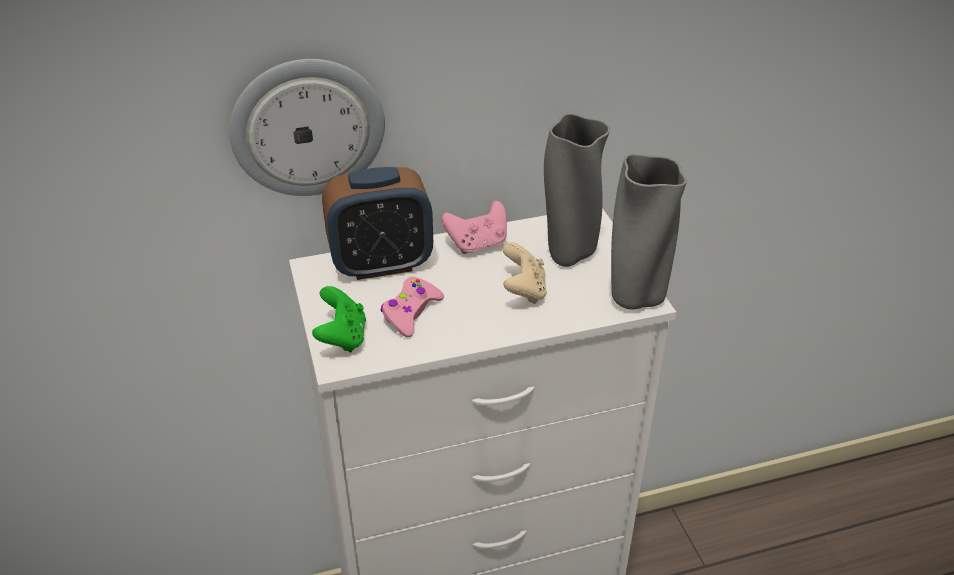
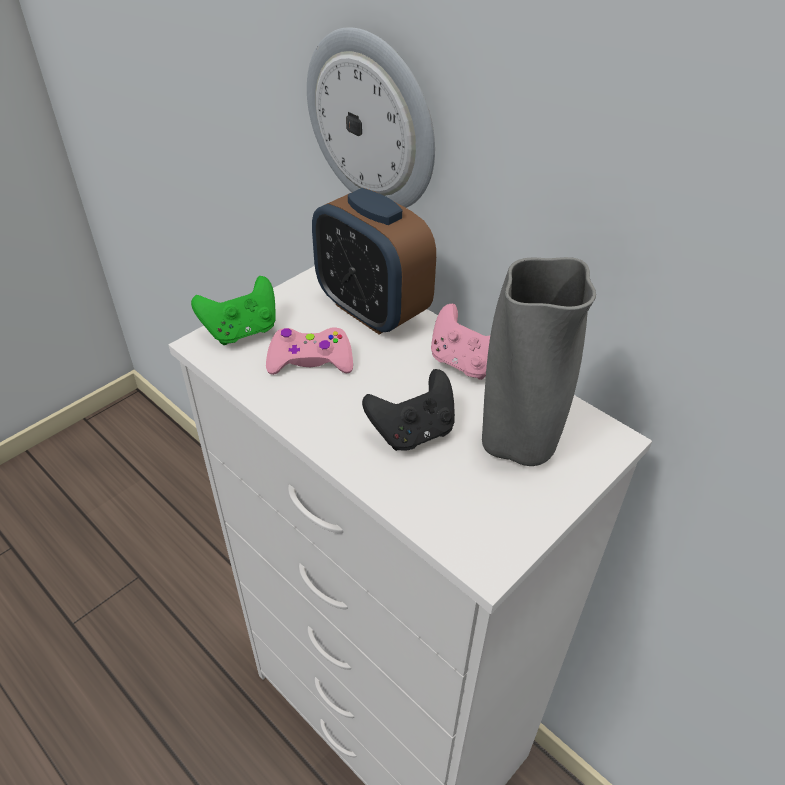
camera: 60 degrees right, 5 degrees up
beige game controller [503,242,547,304] -> black game controller [362,369,455,451]
grey vase [611,154,687,310] -> none

